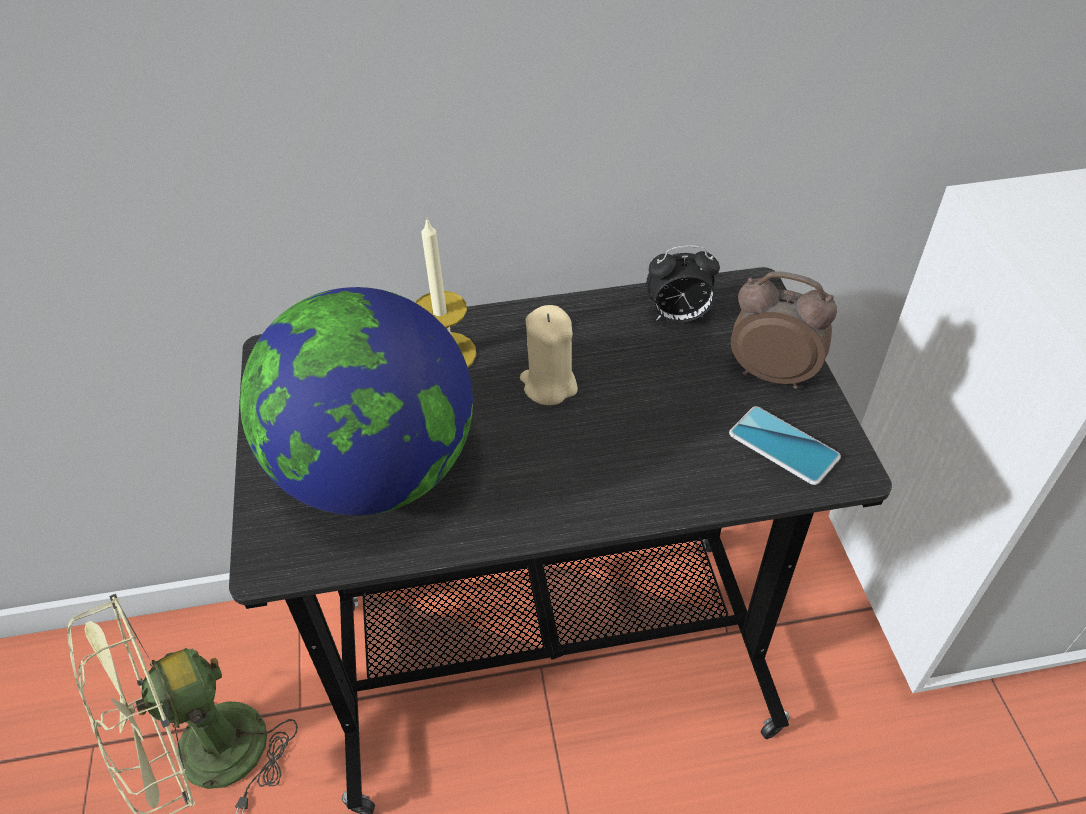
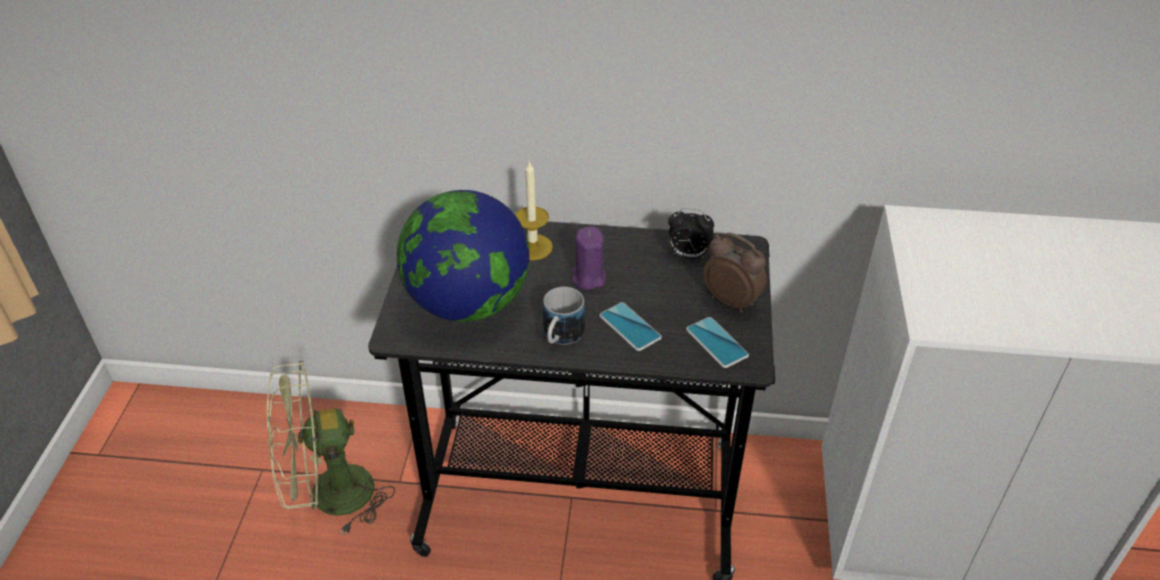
camera: 15 degrees right, 5 degrees down
beige candle [520,305,578,405] -> purple candle [572,226,606,290]
none -> mug [543,287,585,345]
none -> phone [599,302,662,351]

